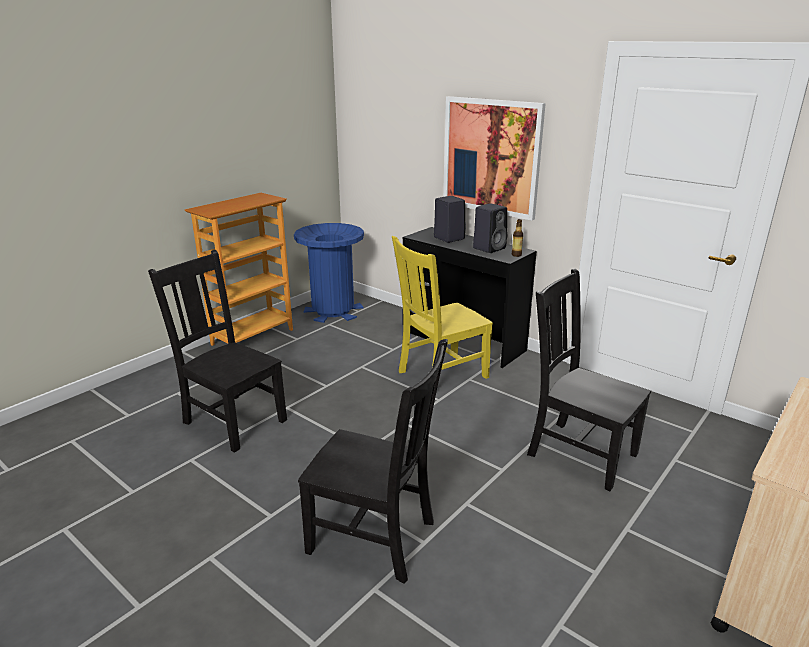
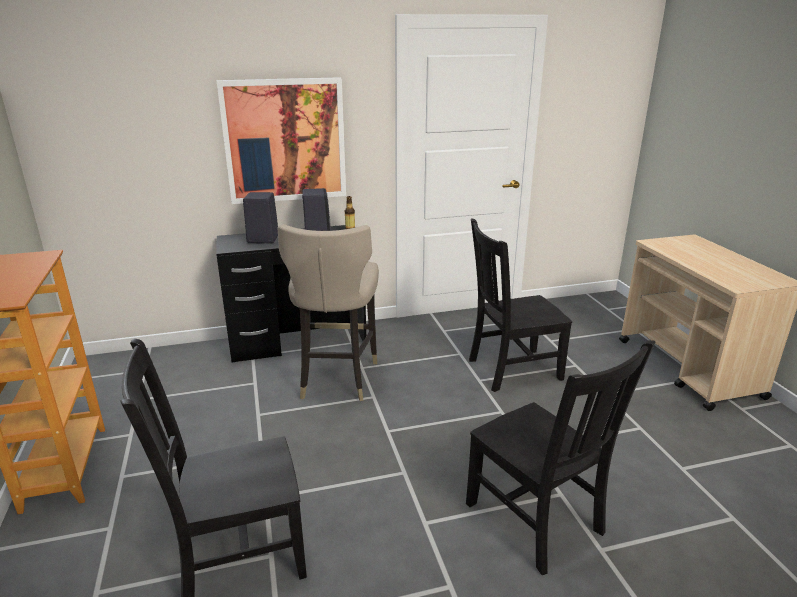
camera: 55 degrees left, 0 degrees up
blue trash can [294,223,364,323] -> none
black chair [298,339,448,584] -> black chair turned 90 degrees clockwise [466,340,655,575]
yellow chair [392,236,493,379] -> beige stool [277,224,379,401]

